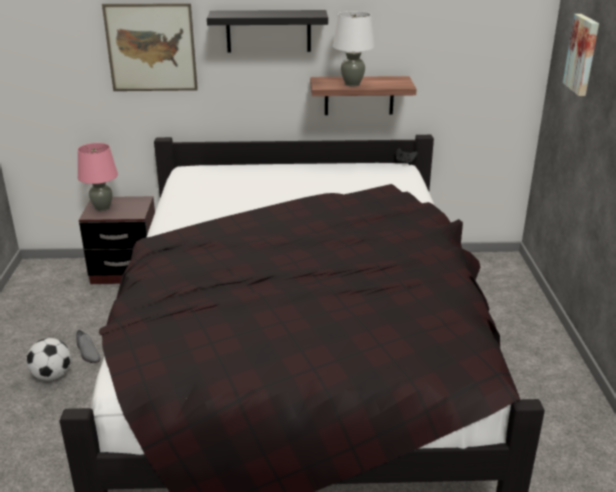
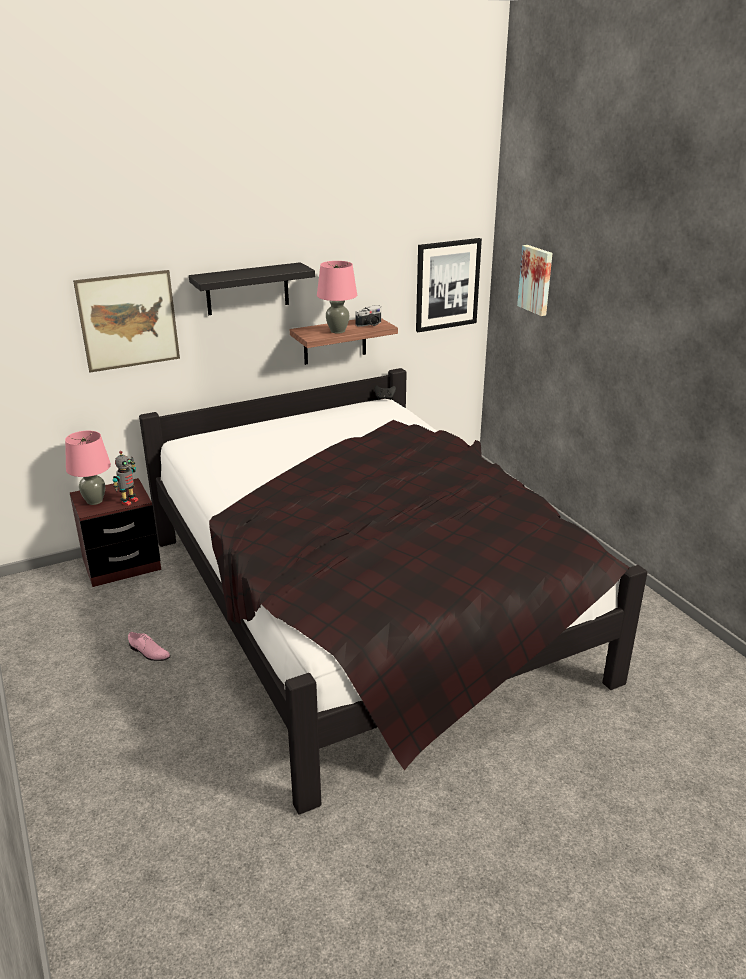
camera: 25 degrees left, 0 degrees up
football [26,338,71,381] -> none
grey shoe [76,330,100,363] -> pink shoe [128,632,171,661]
white table lamp [333,11,375,87] -> pink table lamp [317,261,357,334]
none -> toy robot [113,451,138,506]
none -> camera [355,305,381,327]
none -> picture [416,238,482,332]

